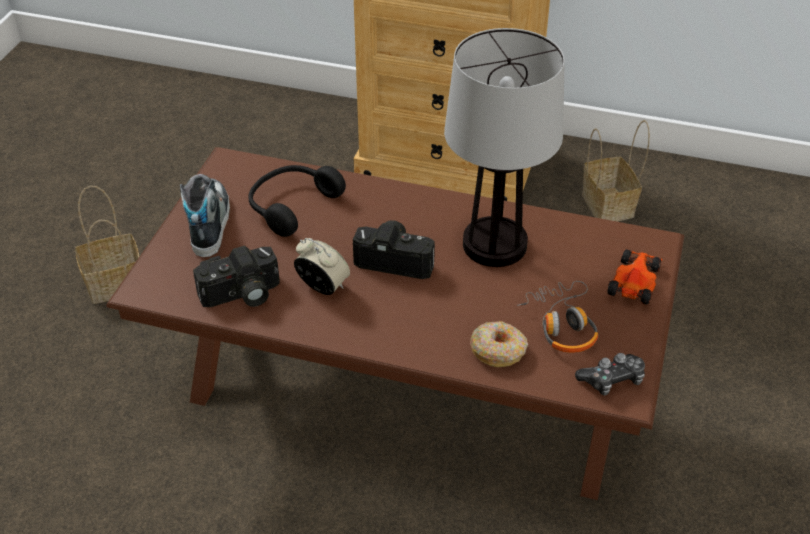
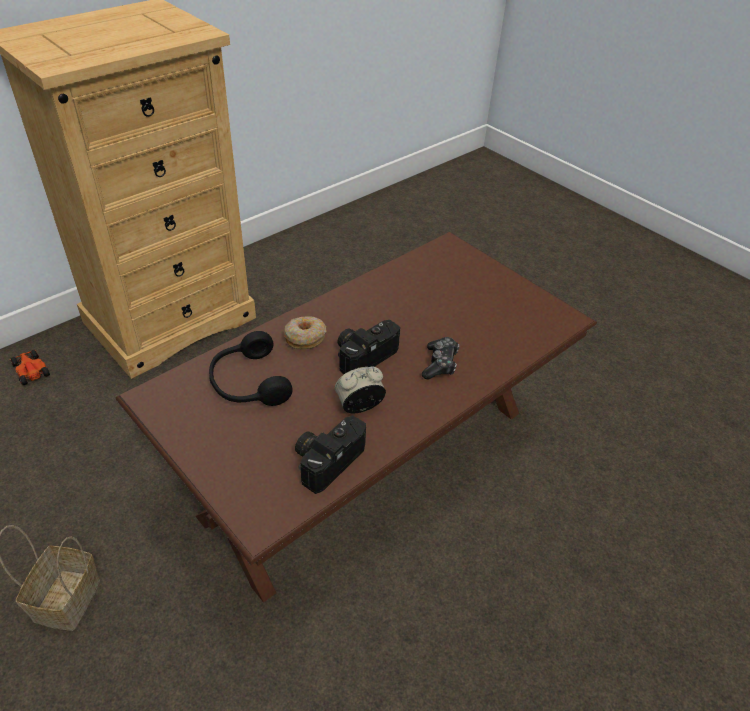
camera: 60 degrees left, 0 degrees up
shoe [180,174,230,257] -> none
camera [193,246,280,307] -> camera turned 150 degrees counterclockwise [295,415,366,494]
table lamp [444,28,565,267] -> none
donut [470,321,528,367] -> donut moved to [284,317,326,350]
headphones [517,281,598,353] -> none
game controller [575,353,645,395] -> game controller moved to [422,337,459,380]
basket [582,120,650,221] -> none
toy car [607,249,663,304] -> toy car moved to [9,350,50,385]

